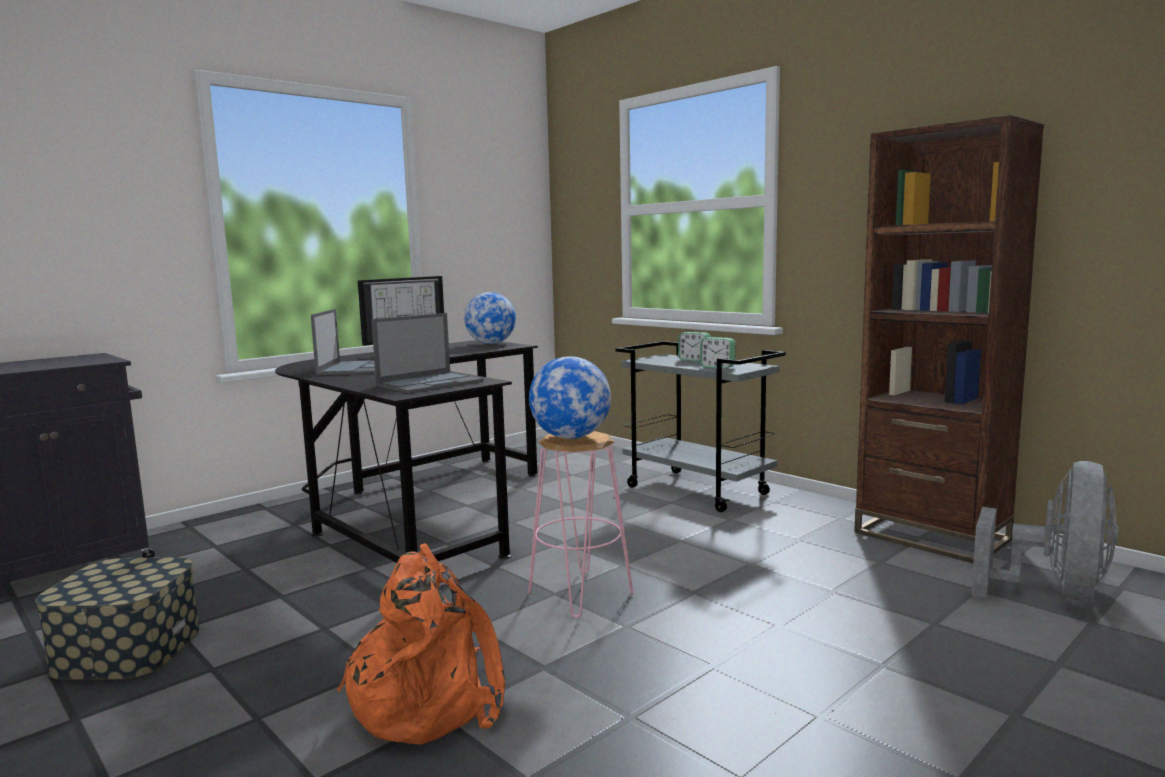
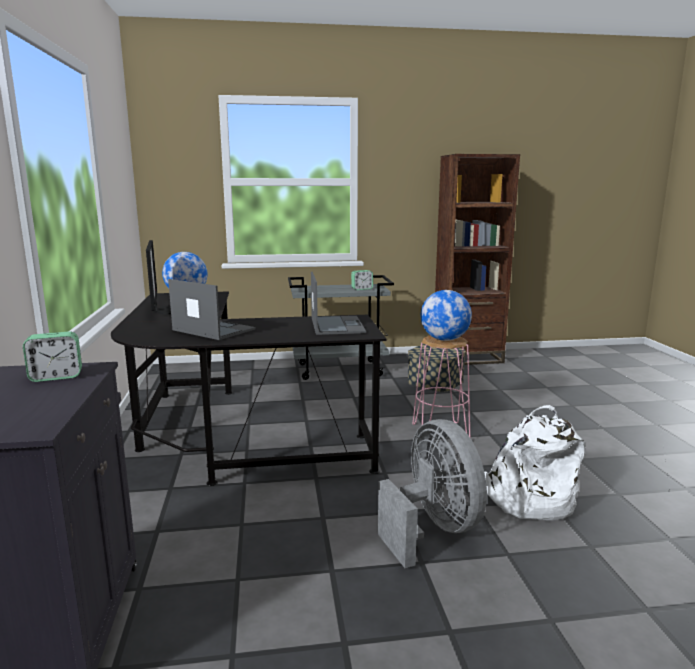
camera: 55 degrees left, 5 degrees up
storage box [35,557,200,680] -> storage box moved to [408,344,466,392]
orange backpack [337,543,505,745] -> white backpack [484,405,585,520]
alarm clock [678,332,711,361] -> alarm clock moved to [23,331,82,382]
grey fan [971,461,1118,601] -> grey fan moved to [378,419,487,568]

